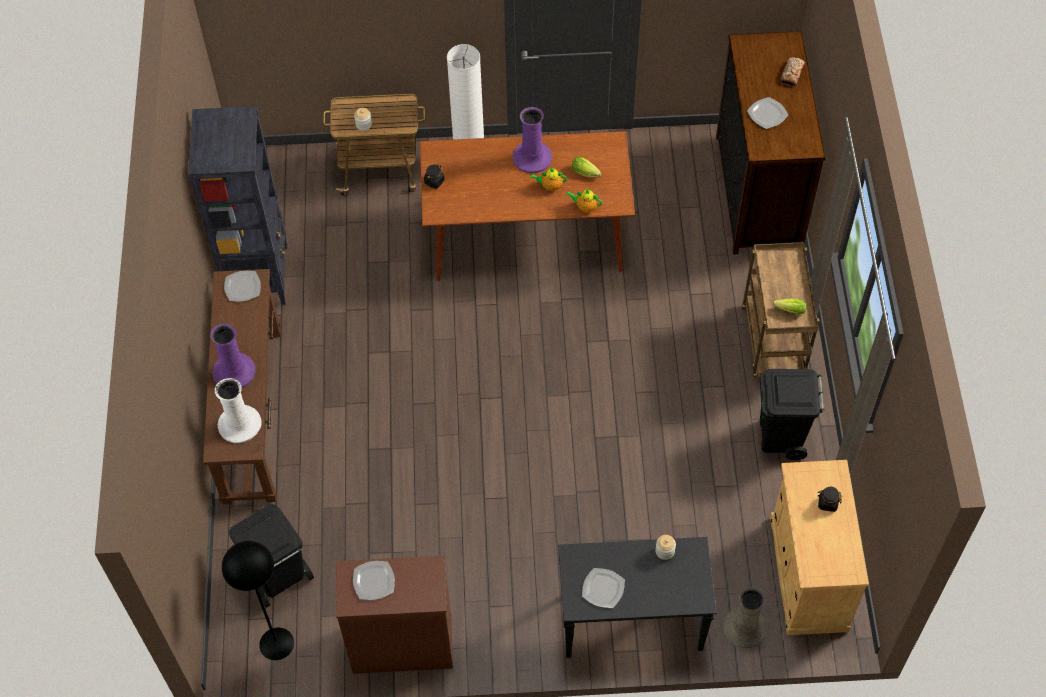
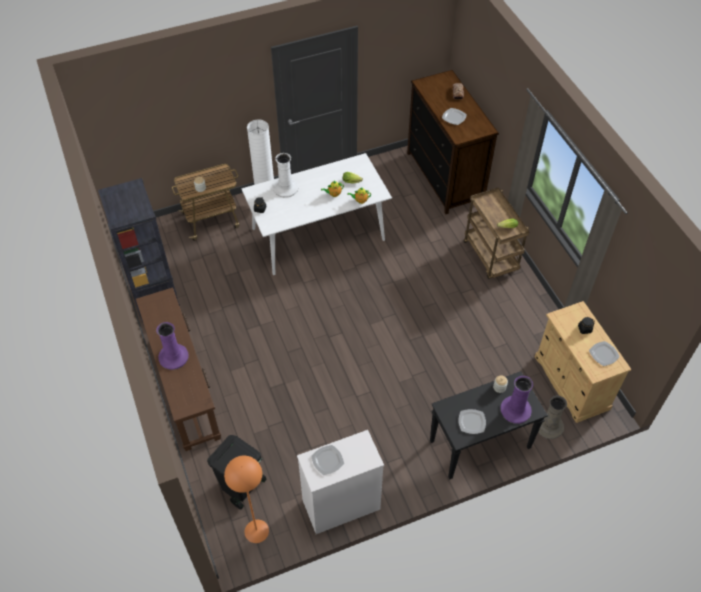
camera: 20 degrees left, 5 degrees down
white vase [215,378,262,443] -> white vase moved to [273,153,299,197]
black floor lamp [222,541,294,660] -> orange floor lamp [224,456,269,543]
plate [224,271,261,302] -> plate moved to [589,341,620,366]
brown dresser [336,556,453,674] -> white dresser [297,430,384,534]
brown dining table [420,131,635,281] -> white dining table [242,153,392,275]
purple vase [513,107,552,173] -> purple vase moved to [500,376,533,424]
black trash can [760,369,824,460] -> none

